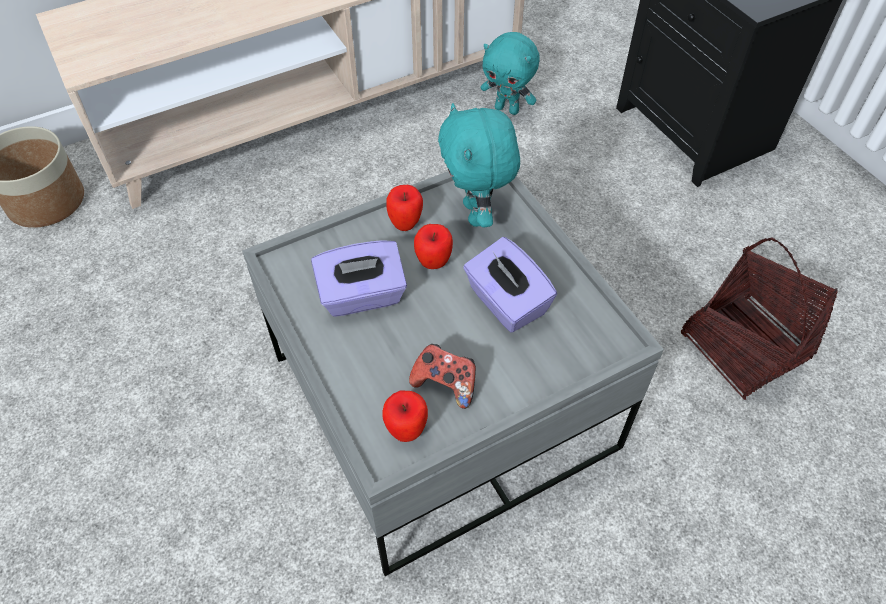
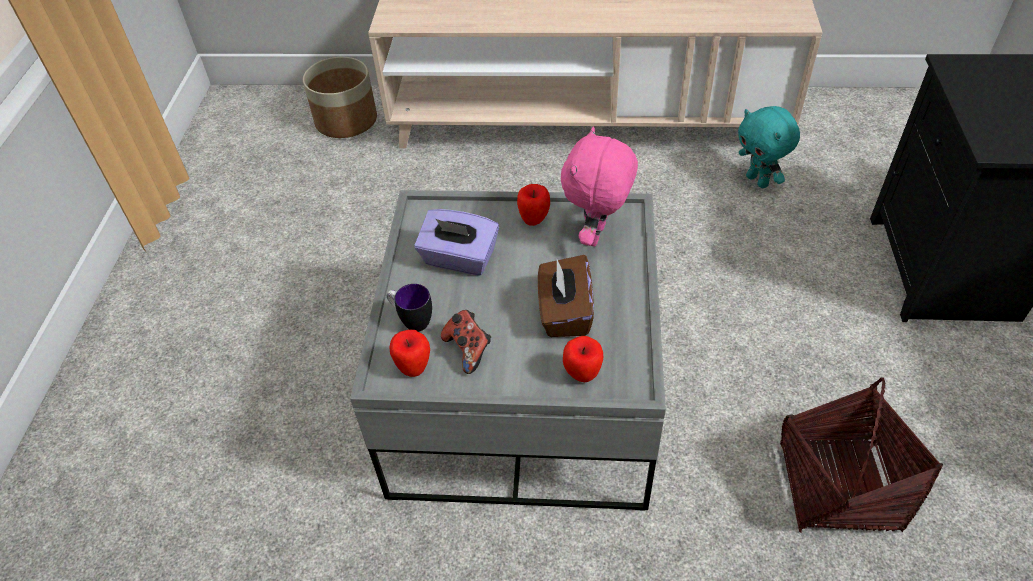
camera: 35 degrees right, 5 degrees down
apple [414,224,453,269] -> apple moved to [563,336,603,382]
turquoise plush toy [438,103,520,227] -> pink plush toy [561,126,638,246]
purple tissue box [463,237,557,332] -> brown tissue box [538,255,594,337]
none -> mug [387,284,432,332]

